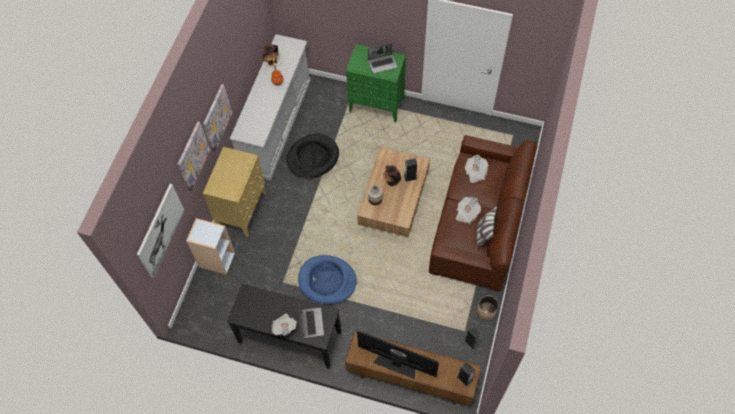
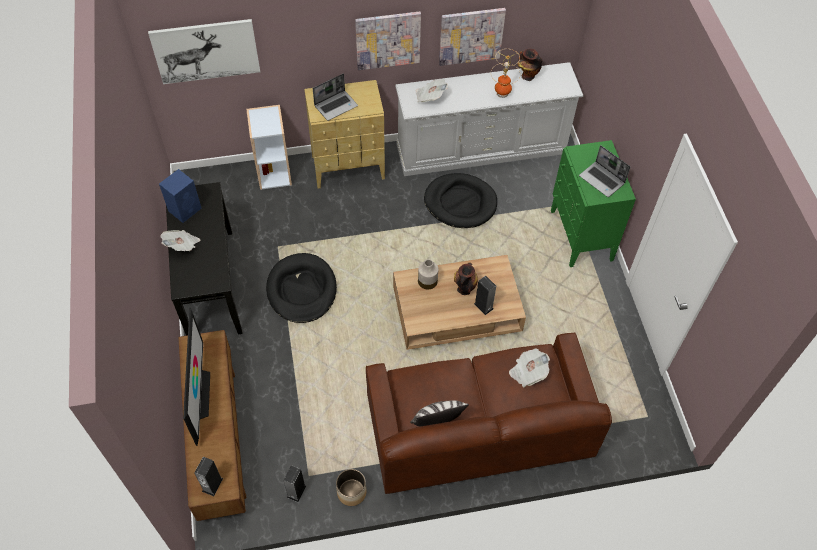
camera: 60 degrees right, 5 degrees down
picture [177,121,210,191] -> picture moved to [439,8,506,66]
blue dog bed [298,255,357,305] -> black dog bed [266,253,337,323]
laptop [299,305,324,338] -> laptop moved to [313,73,358,121]
newspaper [456,197,481,224] -> newspaper moved to [416,79,448,102]
none -> blue speaker [159,169,202,223]

